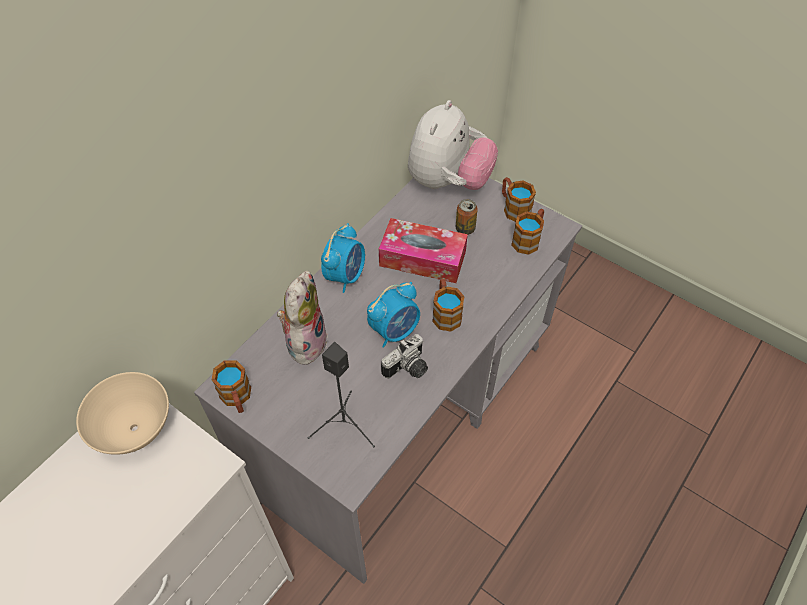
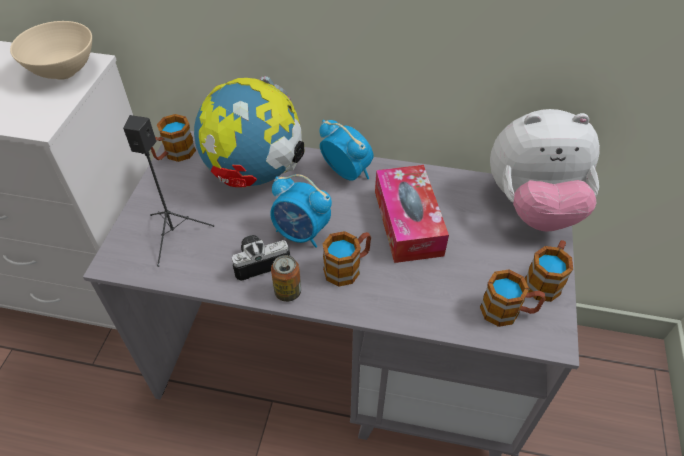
camera: 65 degrees right, 5 degrees down
plush toy [277,270,327,365] -> globe [194,76,304,187]
alarm clock [321,223,365,293] -> alarm clock turned 135 degrees counterclockwise [319,120,374,181]
camera [381,334,428,378] -> camera turned 135 degrees clockwise [232,235,290,281]
can [456,199,478,235] -> can moved to [271,255,301,302]

